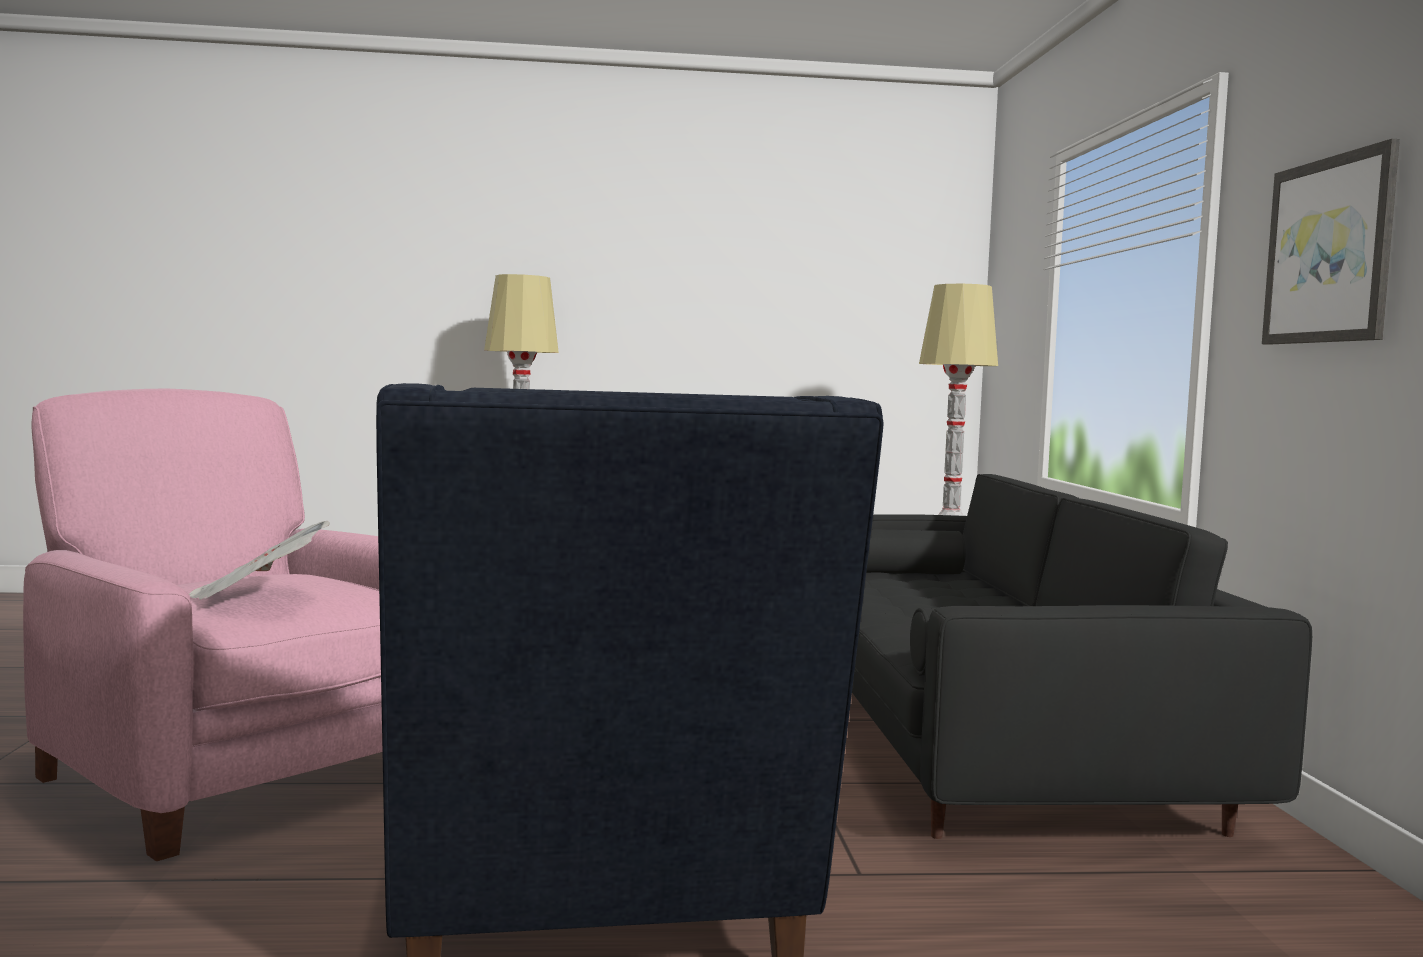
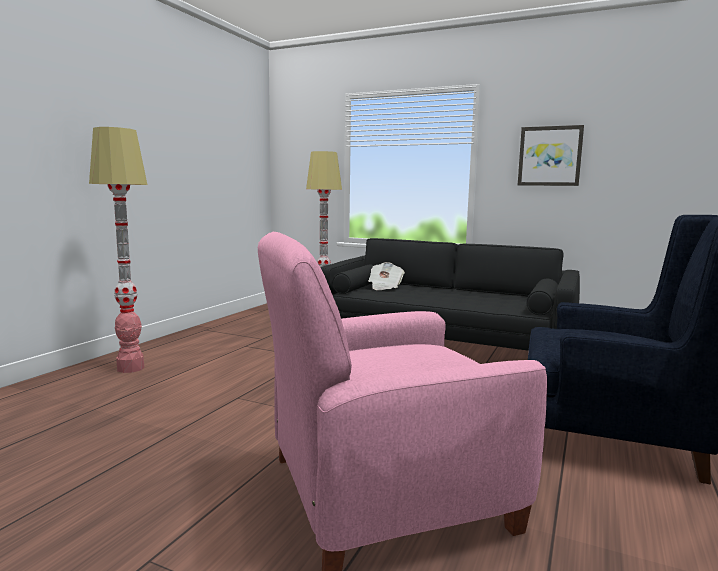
camera: 60 degrees left, 5 degrees up
newspaper [189,521,330,600] -> newspaper moved to [368,262,405,290]

